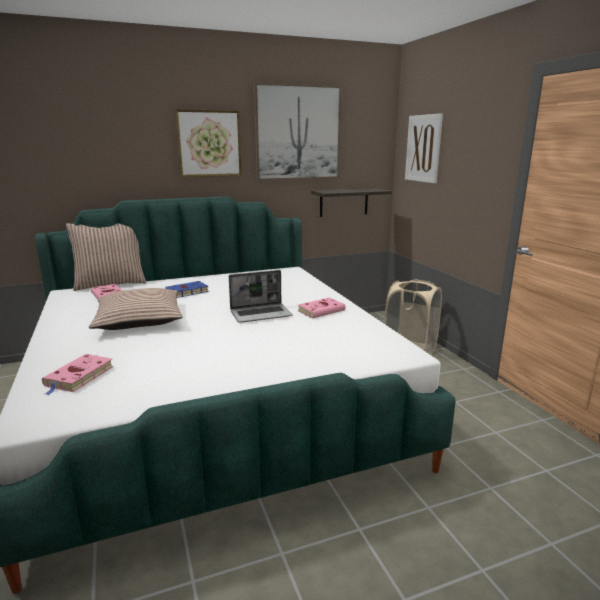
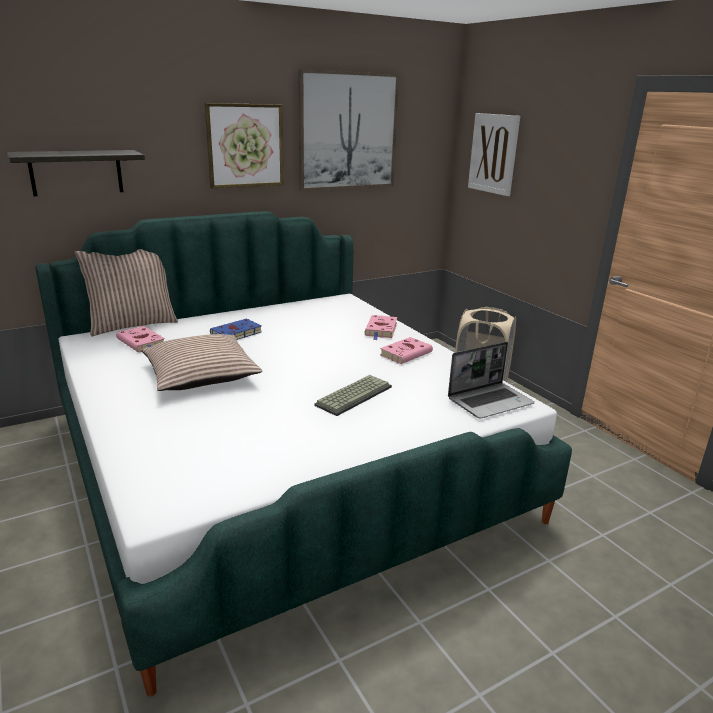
camera: 10 degrees left, 5 degrees up
pink book [42,354,113,395] -> pink book moved to [364,315,397,340]
laptop [229,270,293,323] -> laptop moved to [448,342,535,419]
shelf [311,188,392,217] -> shelf moved to [7,150,145,196]
none -> keyboard [314,375,392,416]

